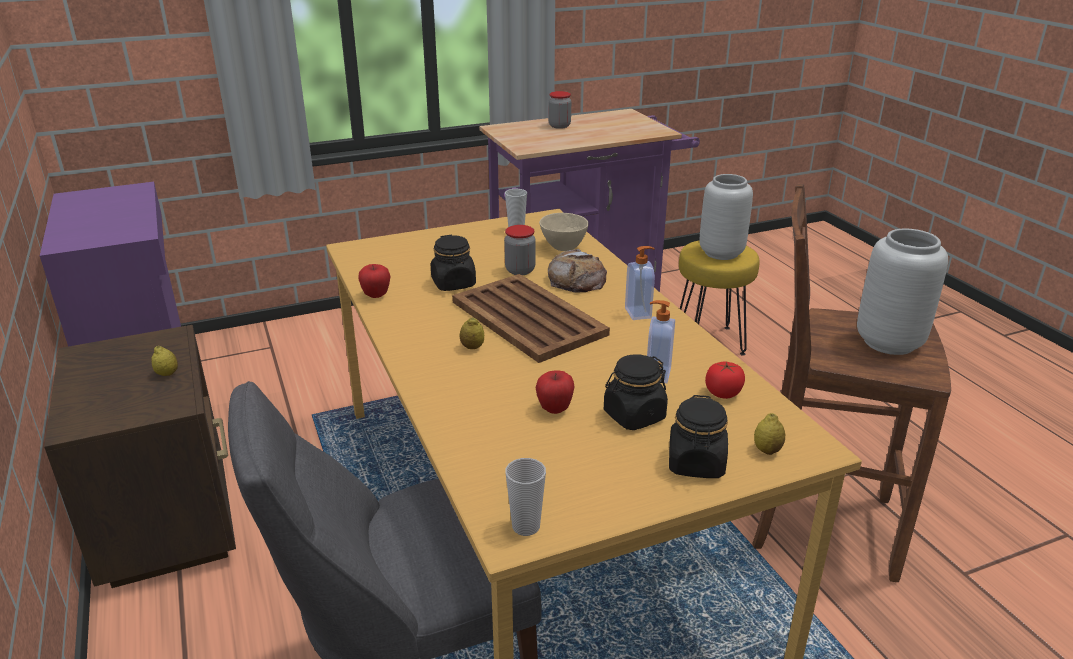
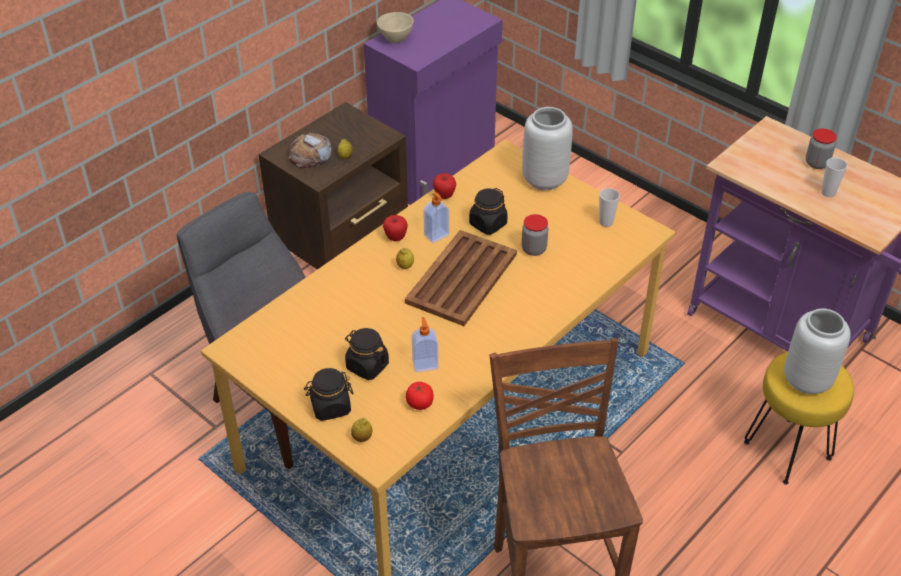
camera: 65 degrees right, 15 degrees up
cup [506,458,546,536] -> cup moved to [821,158,847,197]
apple [536,370,575,414] -> apple moved to [383,215,408,241]
beige bowl [539,213,589,251] -> beige bowl moved to [377,12,414,43]
bread [548,249,607,292] -> bread moved to [289,133,332,168]
soap dispenser [625,246,655,320] -> soap dispenser moved to [423,192,449,243]
grey vase [857,228,948,355] -> grey vase moved to [522,107,573,190]

